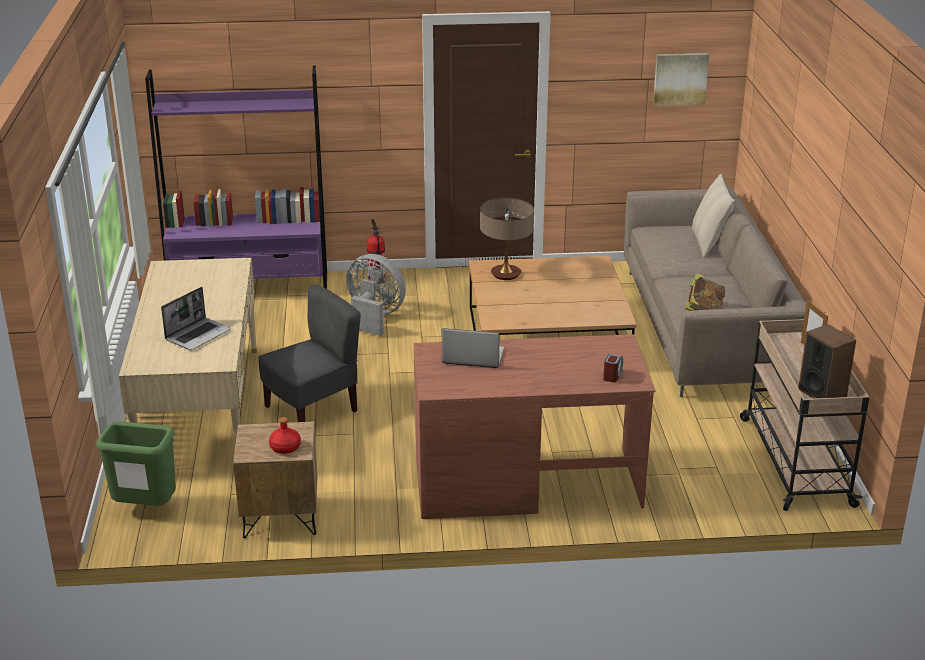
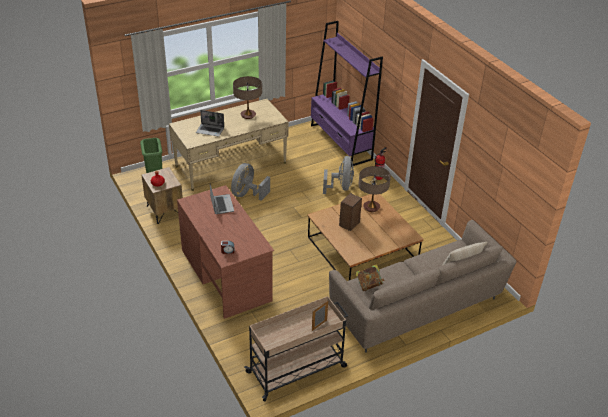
camera: 65 degrees right, 10 degrees up
grey chair [258,285,361,422] -> grey fan [231,163,270,201]
picture [653,53,709,106] -> none
speaker [798,324,856,399] -> speaker moved to [339,193,362,231]
none -> table lamp [233,76,262,119]

